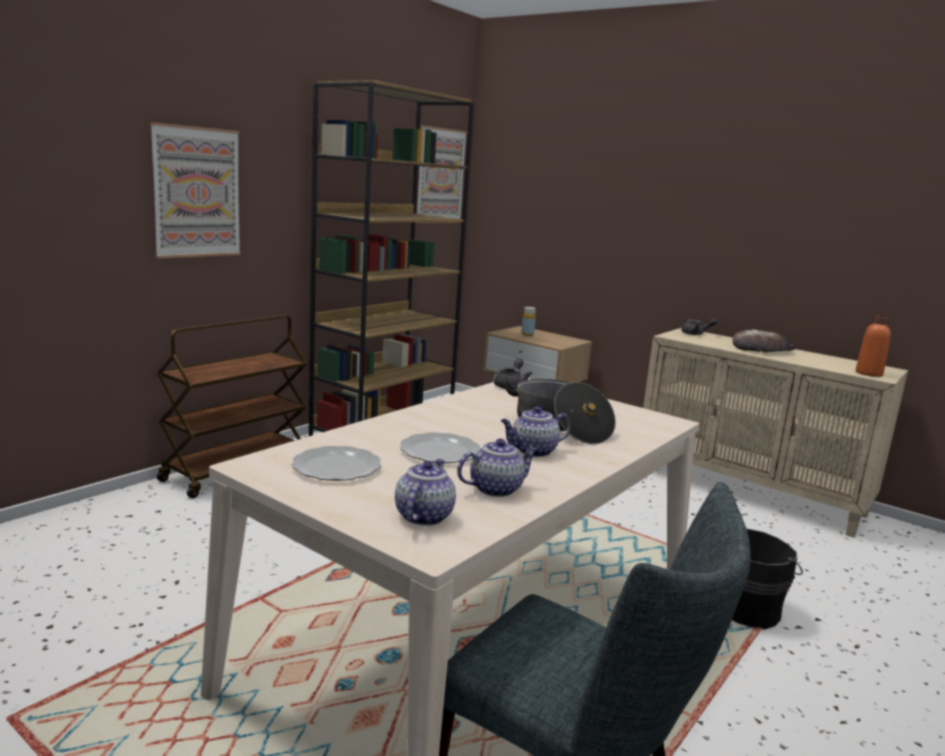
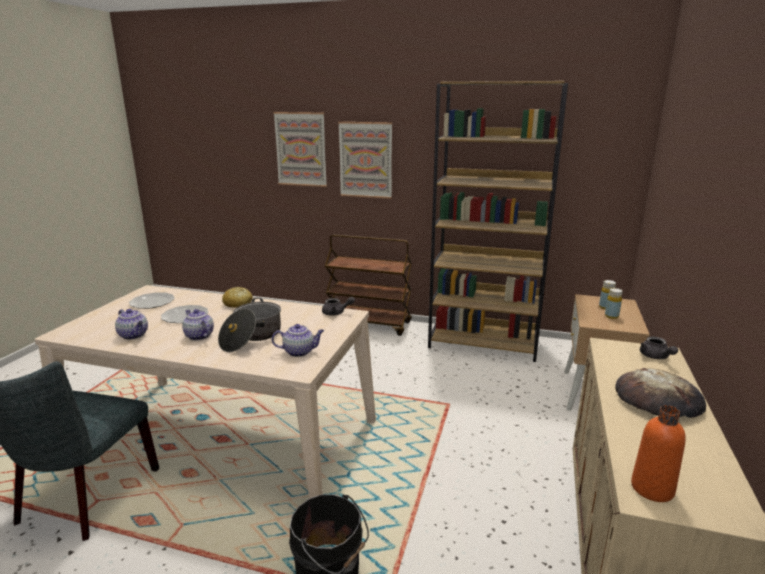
camera: 70 degrees right, 5 degrees up
teapot [395,459,456,526] -> teapot moved to [272,324,324,357]
picture [415,125,467,223] -> picture moved to [273,112,327,187]
none -> bread [222,287,253,308]
none -> yellow bottle [605,288,623,319]

